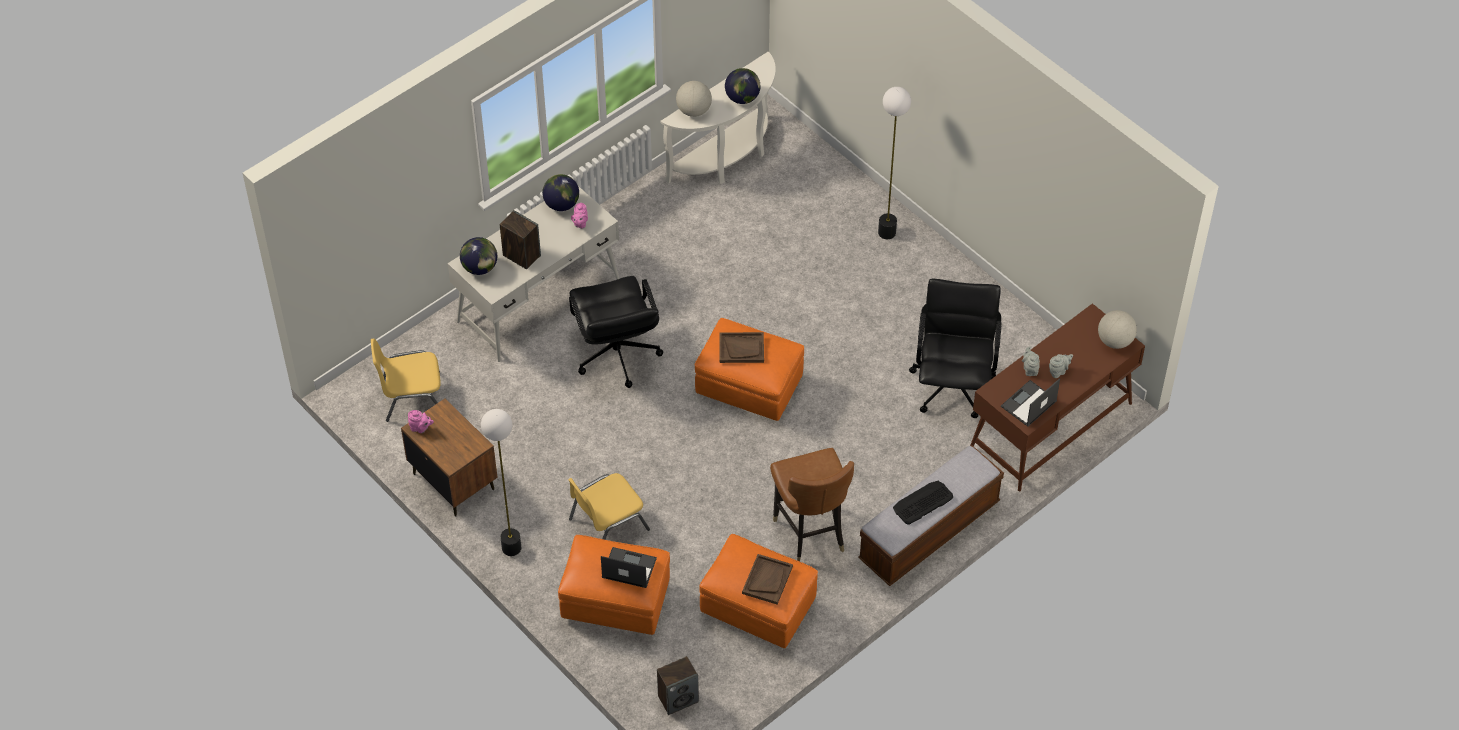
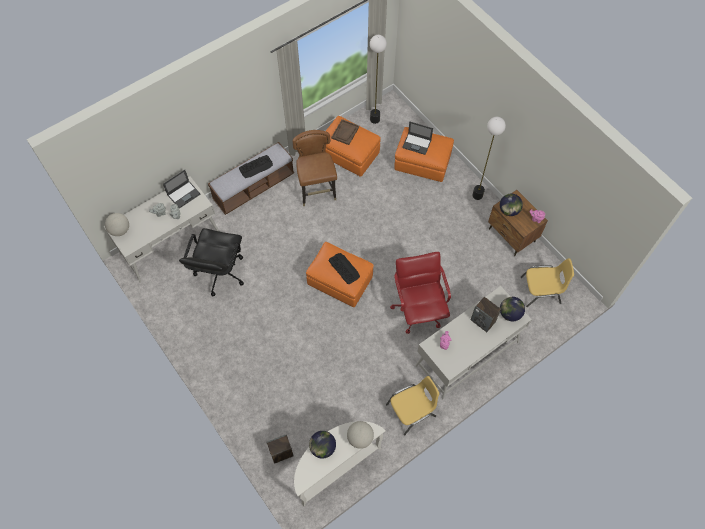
camera: 175 degrees left, 10 degrees up
globe [542,174,579,211] -> globe moved to [500,194,523,216]
yellow chair [568,473,650,540] -> yellow chair moved to [386,376,439,436]
black office chair [569,276,663,388] -> red office chair [390,252,451,334]
speaker [657,656,699,715] -> speaker moved to [267,434,294,464]
brown tray [719,332,764,363] -> keyboard [329,253,360,284]
floor lamp [878,87,911,239] -> floor lamp moved to [370,35,387,124]
brown desk [970,303,1145,491] -> white desk [104,176,220,283]

